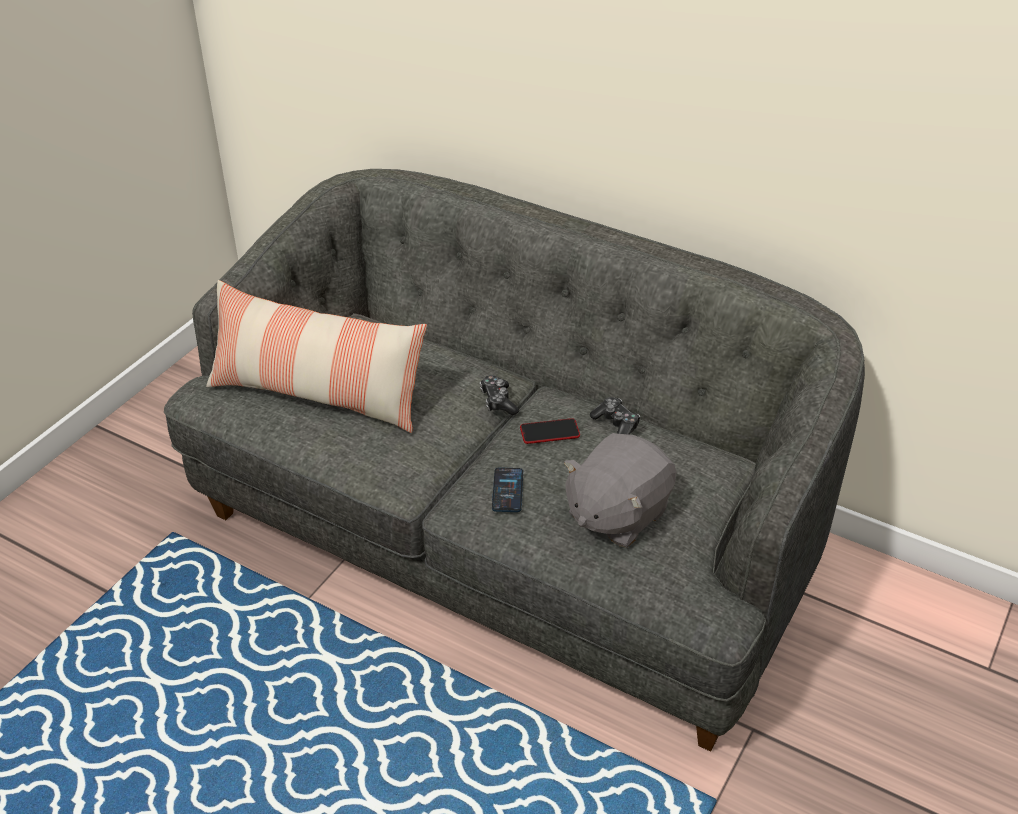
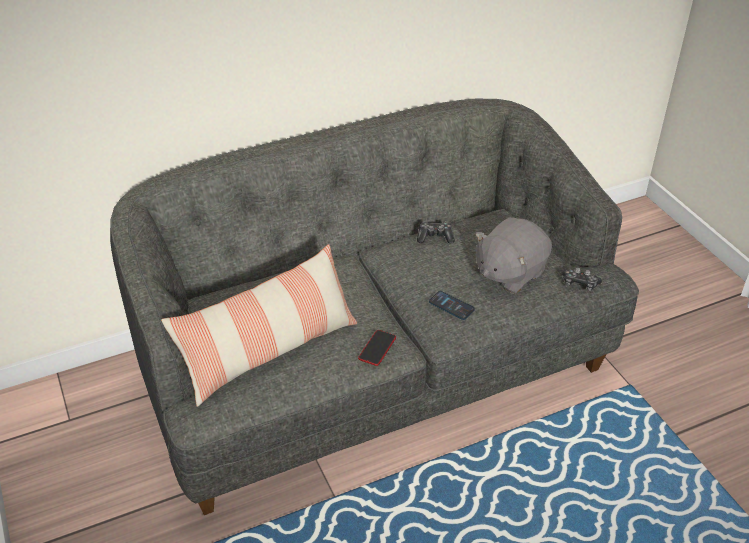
camera: 55 degrees left, 0 degrees up
game controller [480,375,519,415] -> game controller moved to [562,267,602,291]
phone [520,418,580,444] -> phone moved to [358,330,396,366]
grey plush toy [564,433,676,548] -> grey plush toy turned 60 degrees clockwise [475,217,552,294]

